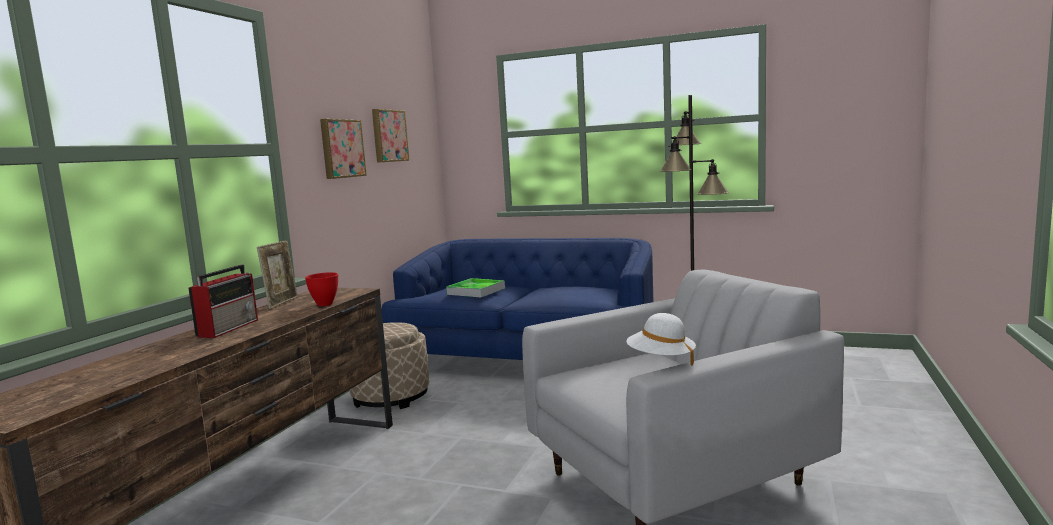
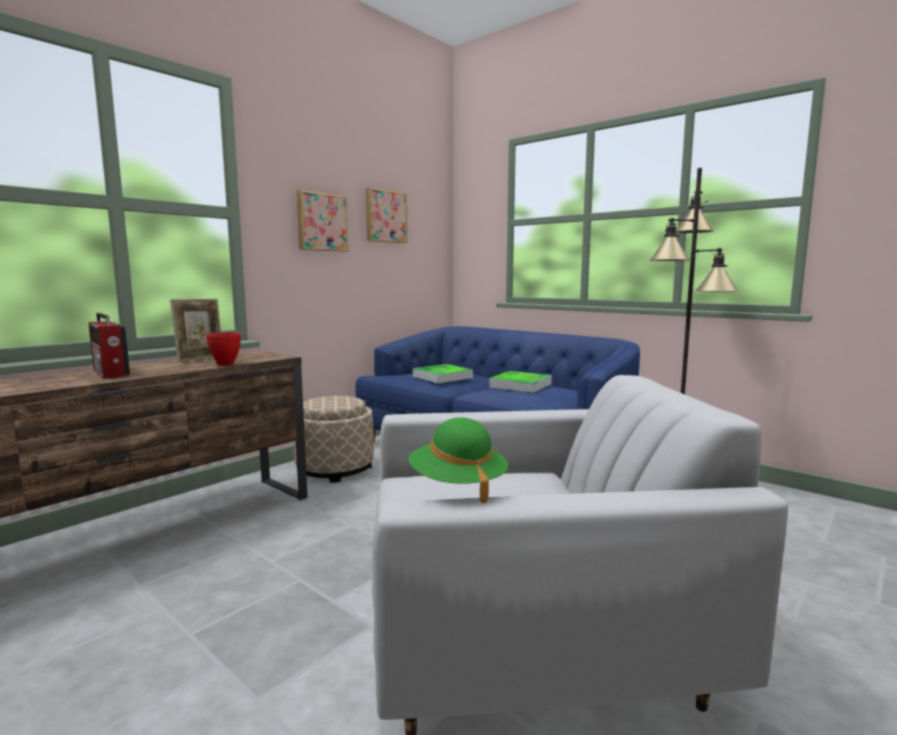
camera: 20 degrees right, 0 degrees up
radio [188,265,258,338] -> radio turned 105 degrees clockwise [88,313,130,379]
white hat [626,313,696,365] -> green hat [408,418,509,503]
none -> tray [489,371,552,393]

